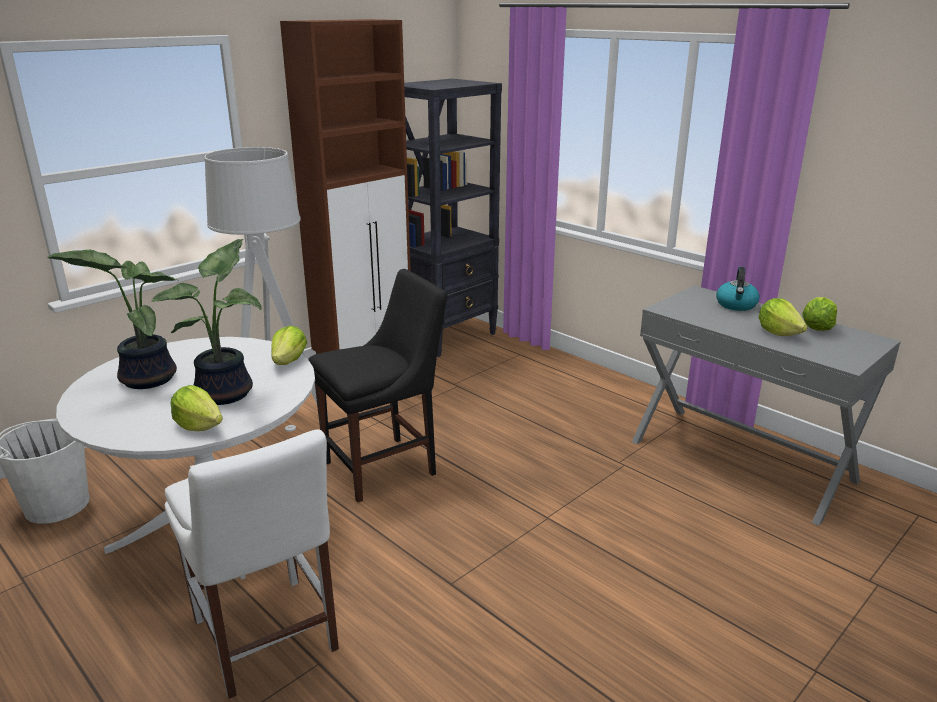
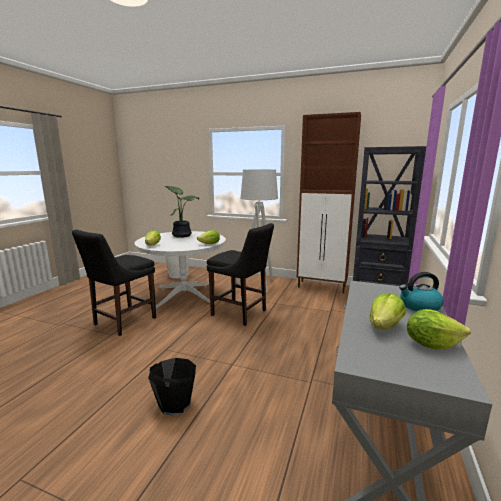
camera: 65 degrees right, 10 degrees down
potted plant [151,239,262,405] -> none
white chair [165,429,339,699] -> black chair [72,230,156,336]
none -> black bucket [148,358,196,416]

